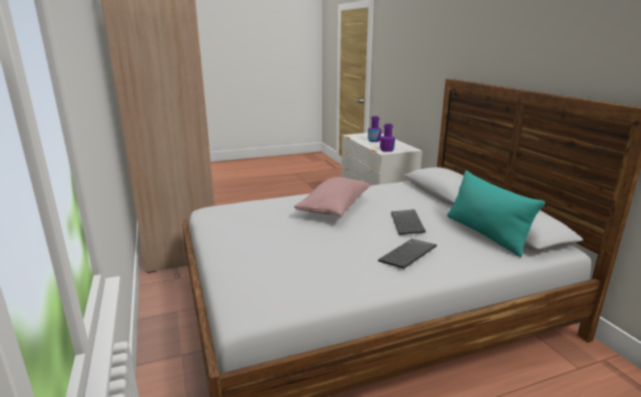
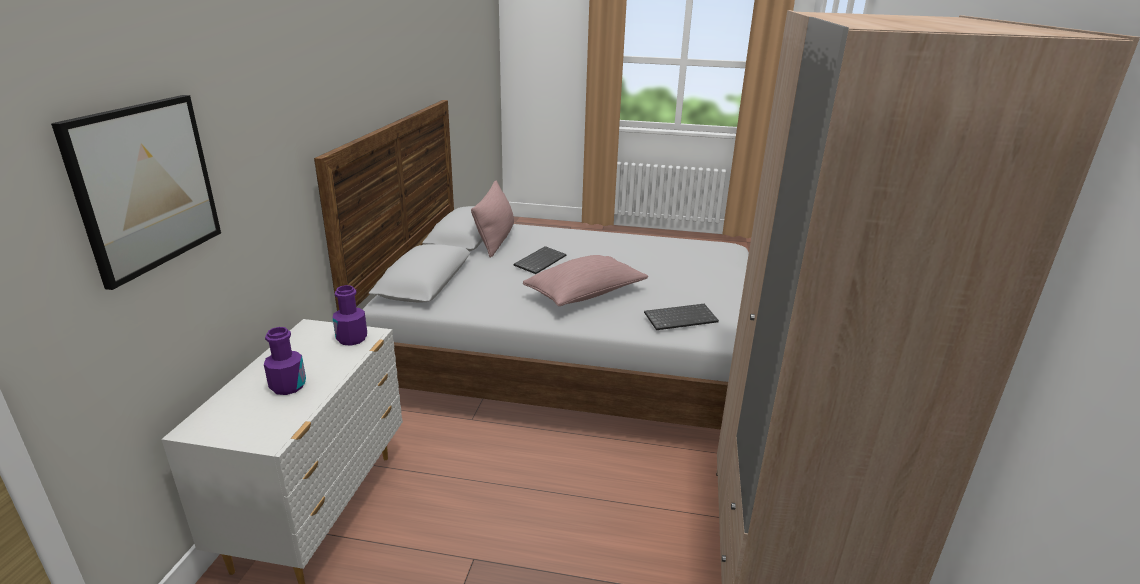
camera: 150 degrees left, 5 degrees up
keyboard [378,239,437,269] -> keyboard moved to [644,304,719,330]
turquoise pillow [447,171,545,257] -> pink pillow [471,180,514,258]
none -> picture [51,95,221,290]

